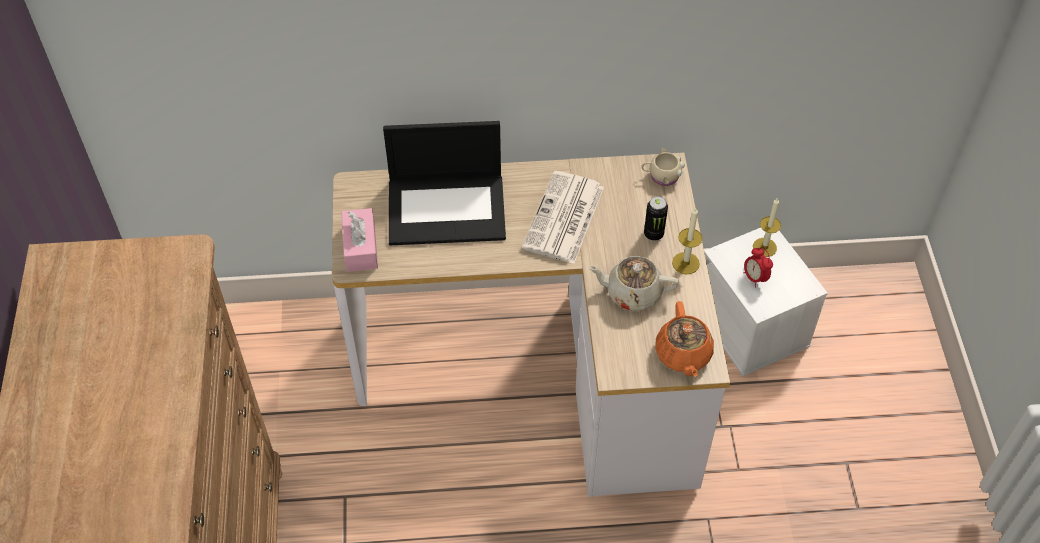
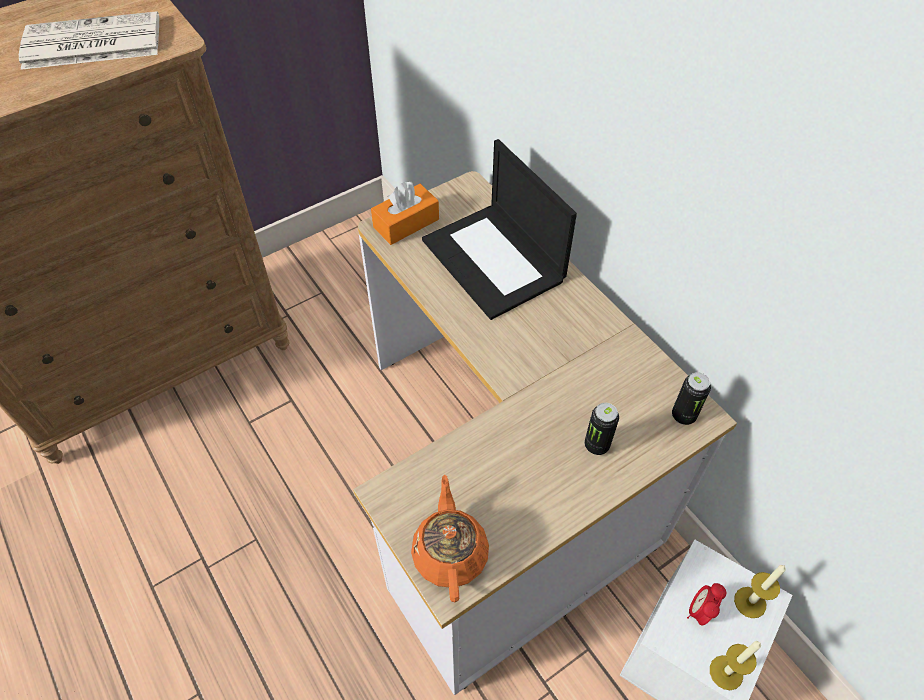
camera: 60 degrees right, 0 degrees up
pink tissue box [341,208,378,272] -> orange tissue box [371,182,439,245]
newspaper [522,171,604,264] -> newspaper moved to [19,11,159,70]
beige teapot [588,256,679,311] -> none
beige mug [641,148,685,186] -> can [672,372,711,425]
orange teapot [655,301,714,377] -> orange teapot turned 120 degrees clockwise [411,475,489,602]
candle [672,207,702,275] -> candle moved to [710,641,761,690]

